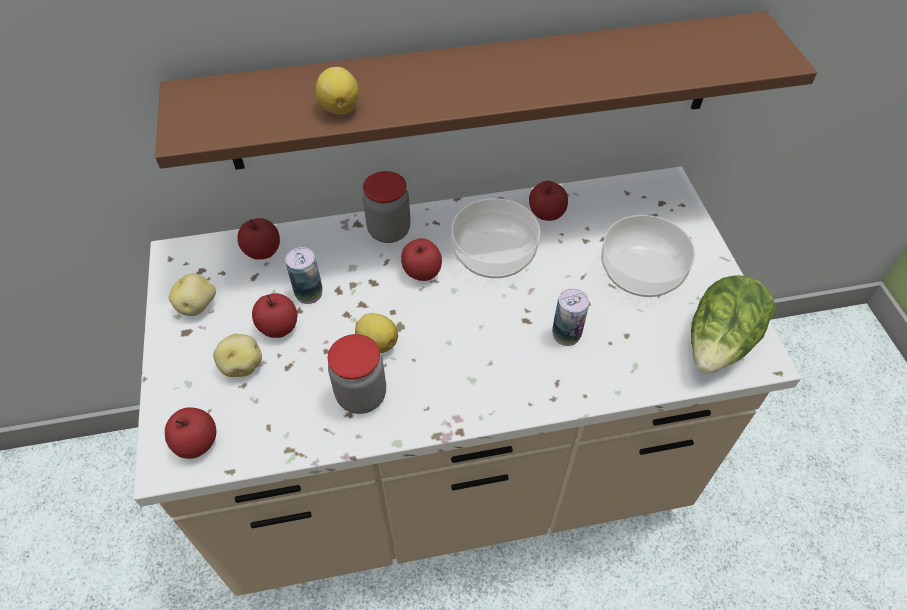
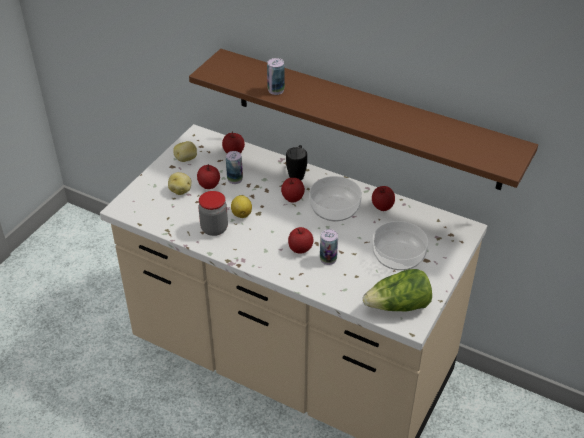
camera: 40 degrees right, 10 degrees down
apple [165,408,216,459] -> apple moved to [288,227,313,253]
lemon [316,67,359,114] -> can [267,58,285,95]
jar [363,171,410,243] -> black mug [286,145,307,180]

